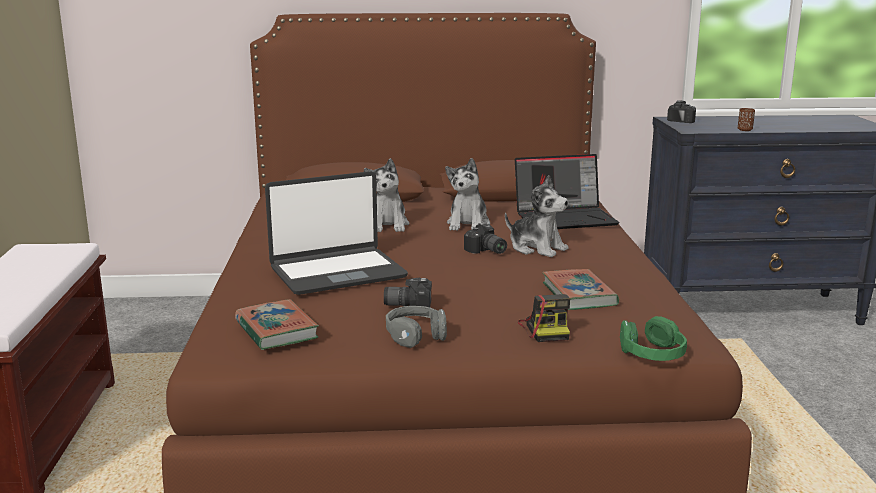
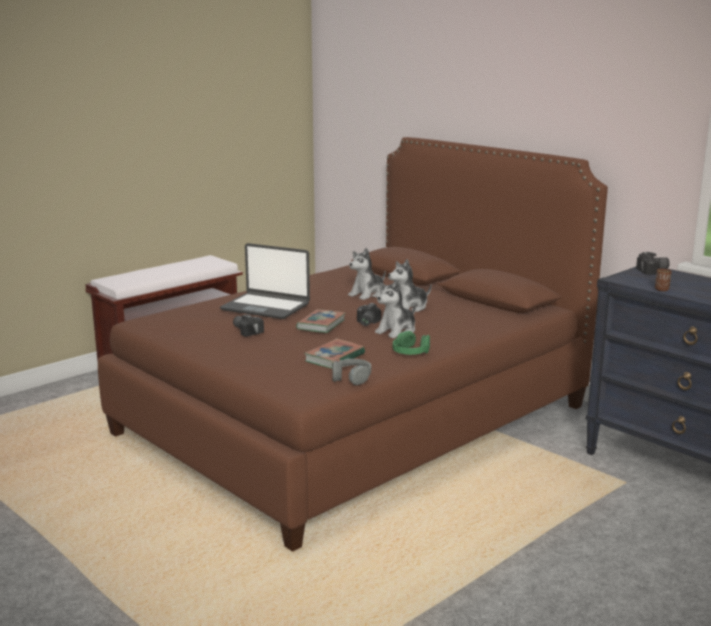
camera: 50 degrees right, 0 degrees up
book [235,299,319,350] -> book moved to [296,309,346,333]
grey headphones [386,306,447,348] -> grey headphones moved to [332,359,371,385]
plush toy [505,175,569,257] -> plush toy turned 45 degrees clockwise [375,279,416,338]
laptop [515,154,620,229] -> none
camera [518,294,570,342] -> none
green headphones [620,316,687,361] -> green headphones moved to [392,331,430,355]

